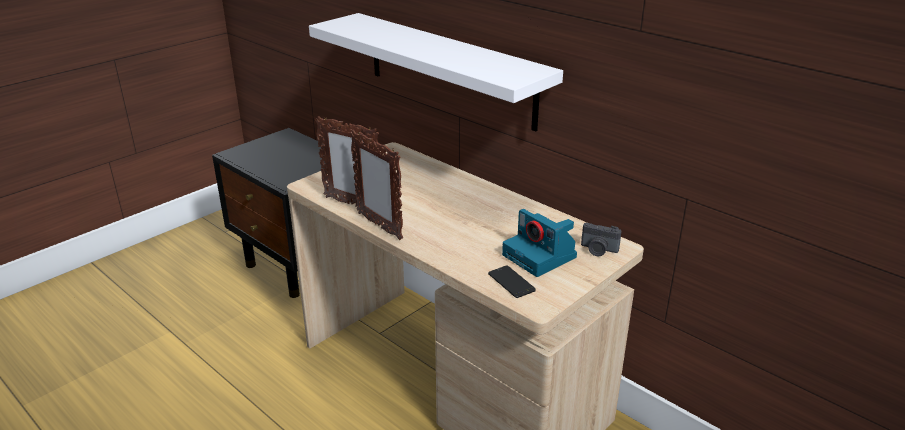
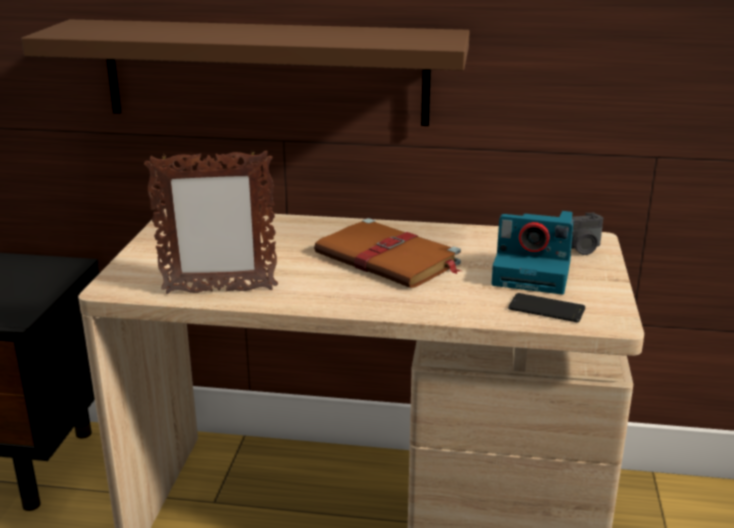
camera: 35 degrees left, 5 degrees down
white shelf [309,13,563,131] -> brown shelf [21,19,470,126]
picture frame [350,130,403,240] -> none
none -> brown book [314,218,461,288]

